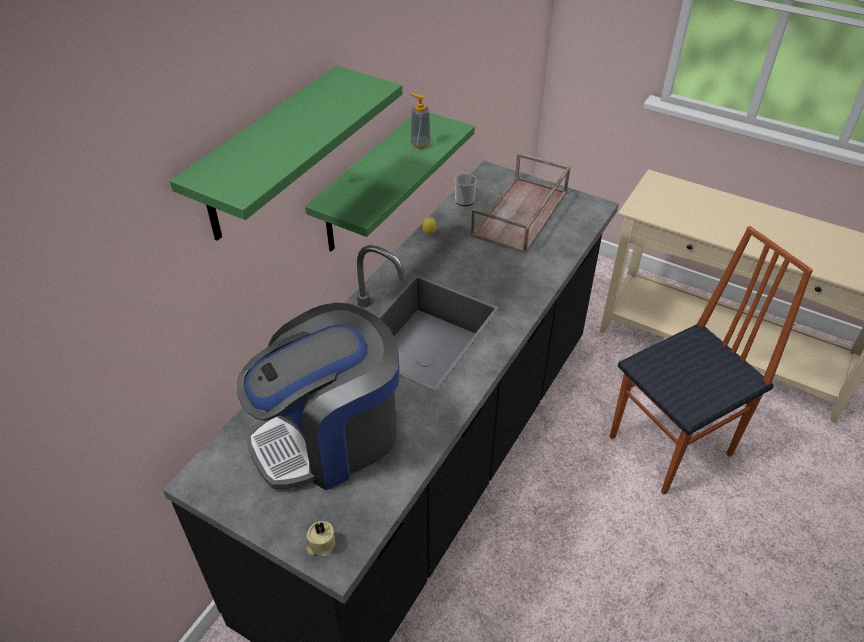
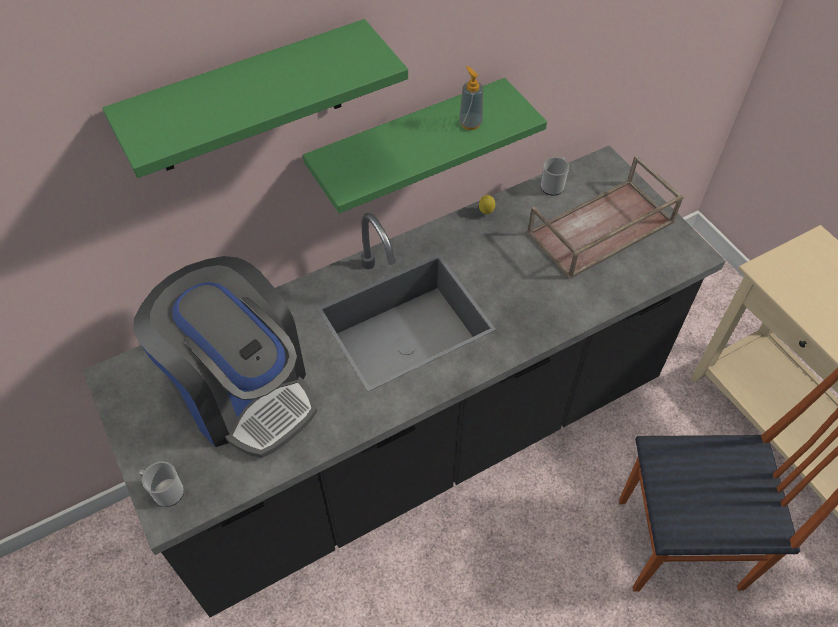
camera: 30 degrees right, 10 degrees up
coffee machine [237,303,399,490] -> coffee machine turned 135 degrees counterclockwise [133,256,317,458]
beige candle [306,521,335,557] -> mug [139,461,184,507]

